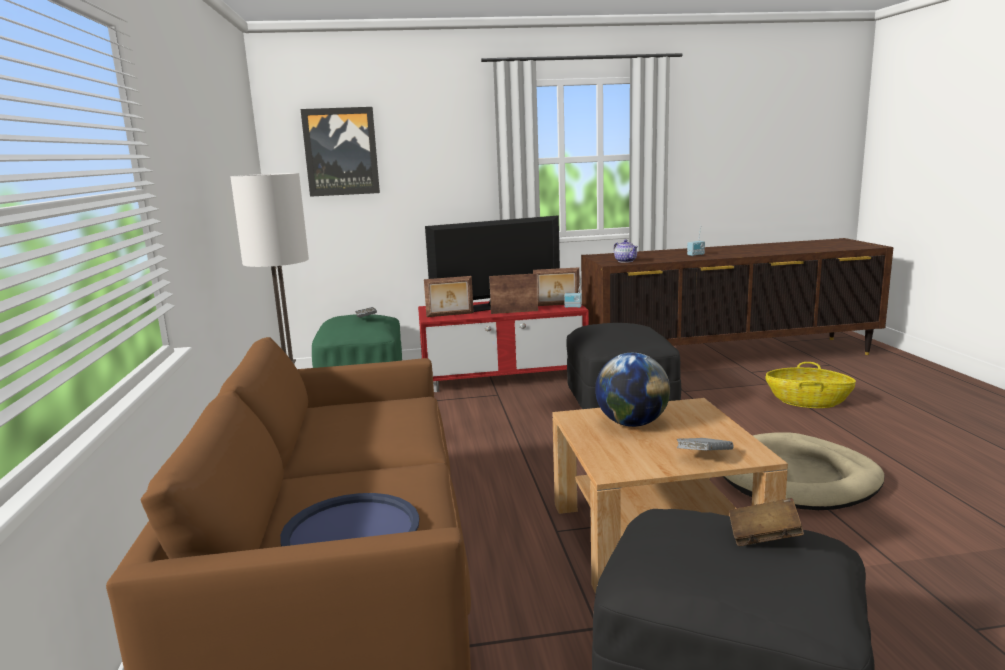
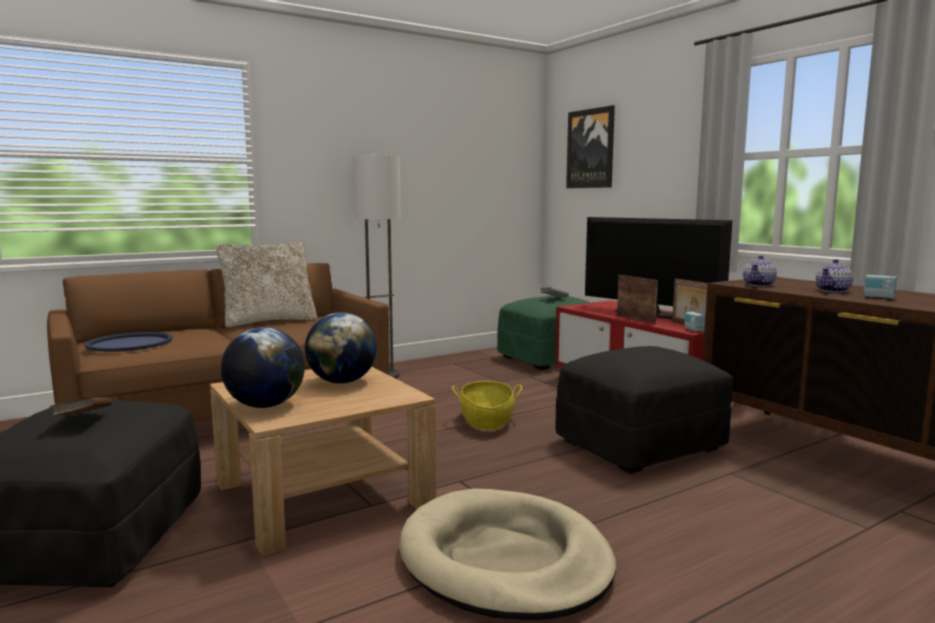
camera: 65 degrees right, 5 degrees down
picture frame [424,276,474,317] -> none
grey book [677,438,733,450] -> globe [221,327,305,408]
basket [765,362,856,408] -> basket moved to [452,381,522,430]
none -> beige pillow [216,242,317,327]
none -> teapot [816,259,853,292]

